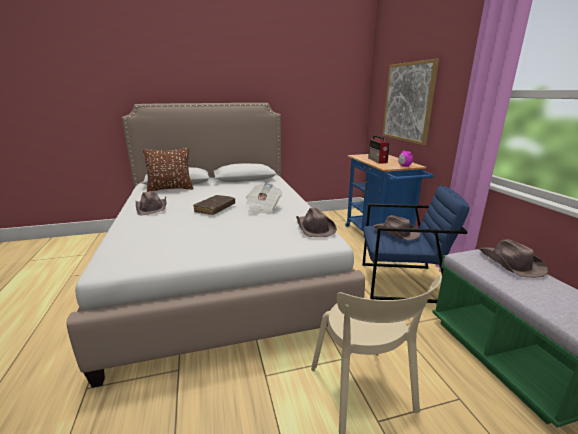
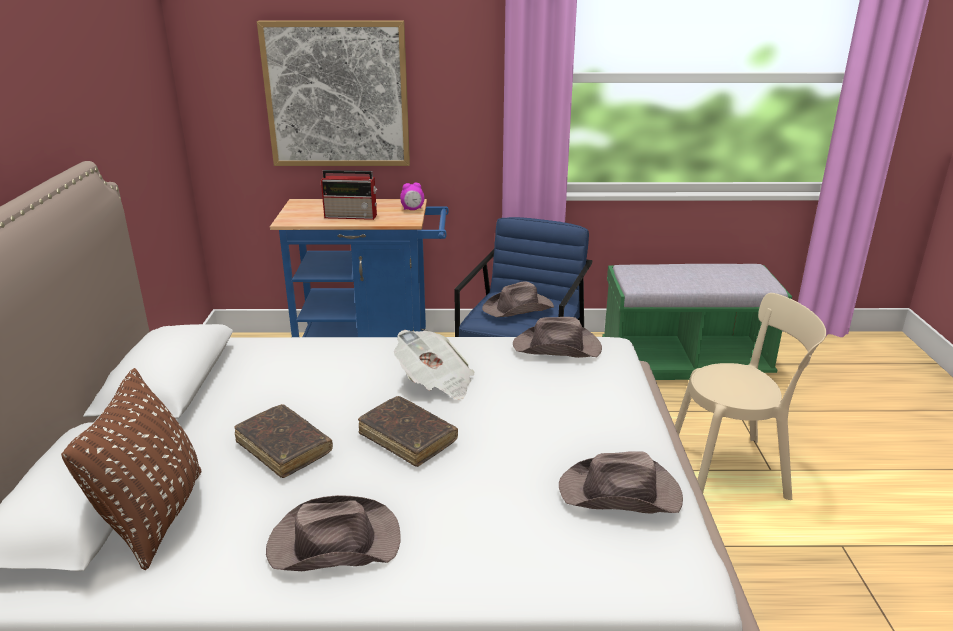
camera: 75 degrees left, 5 degrees up
brown hat [479,239,548,278] -> brown hat moved to [559,451,683,514]
none -> brown book [234,404,333,478]

